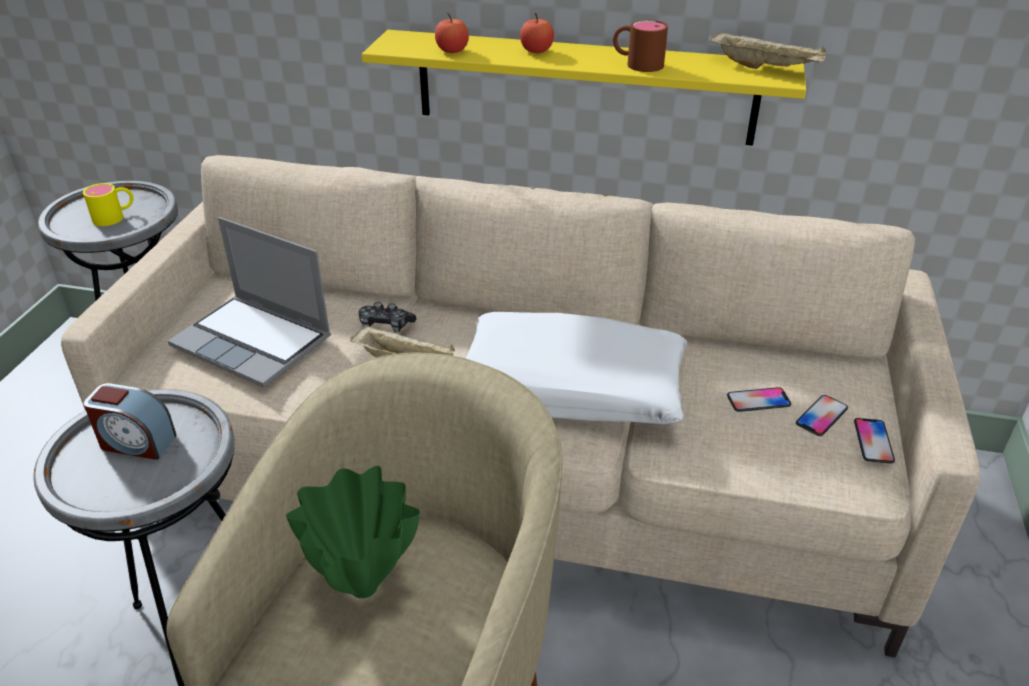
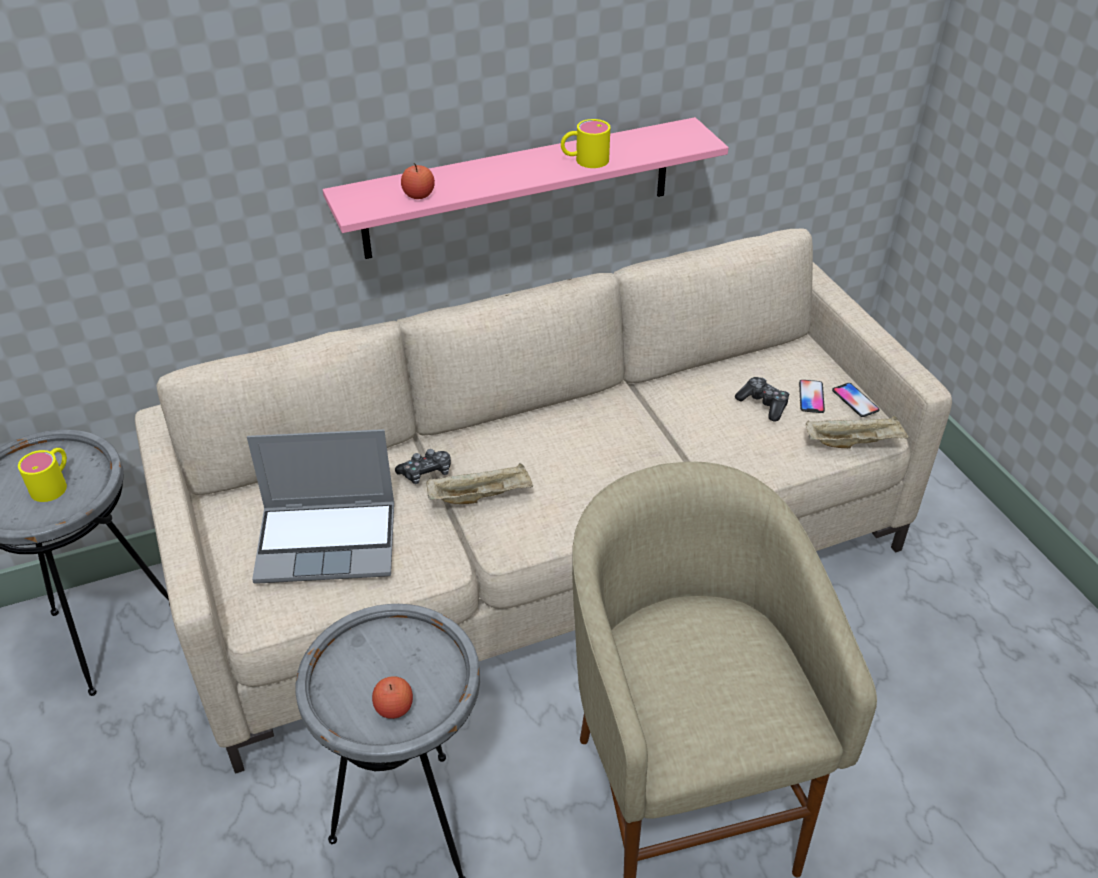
camera: 35 degrees left, 5 degrees up
alarm clock [84,383,177,460] -> none
green vase [286,466,419,598] -> none
yellow shelf [362,30,806,146] -> pink shelf [323,117,729,259]
white pillow [466,312,687,424] -> none
apple [520,13,554,53] -> apple moved to [372,676,413,719]
brown mug [613,20,668,72] -> yellow mug [561,119,610,168]
beige tray [709,31,826,69] -> beige tray moved to [806,415,909,448]
phone [727,387,791,412] -> game controller [735,377,789,421]

